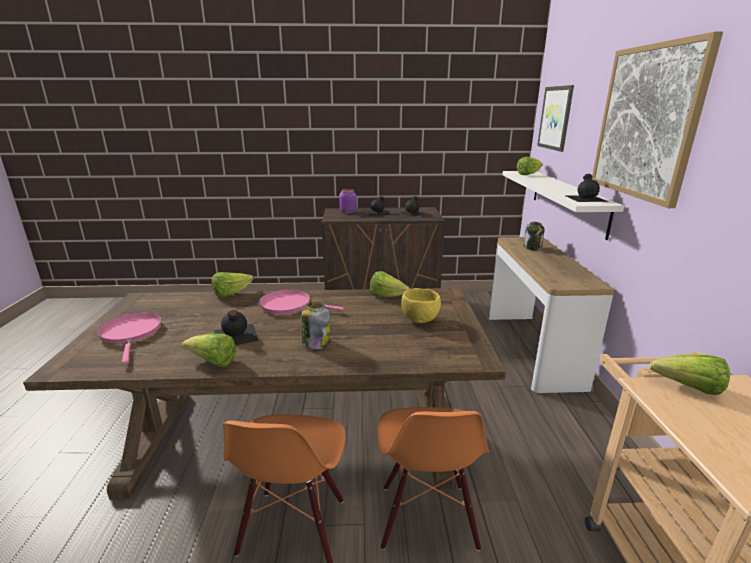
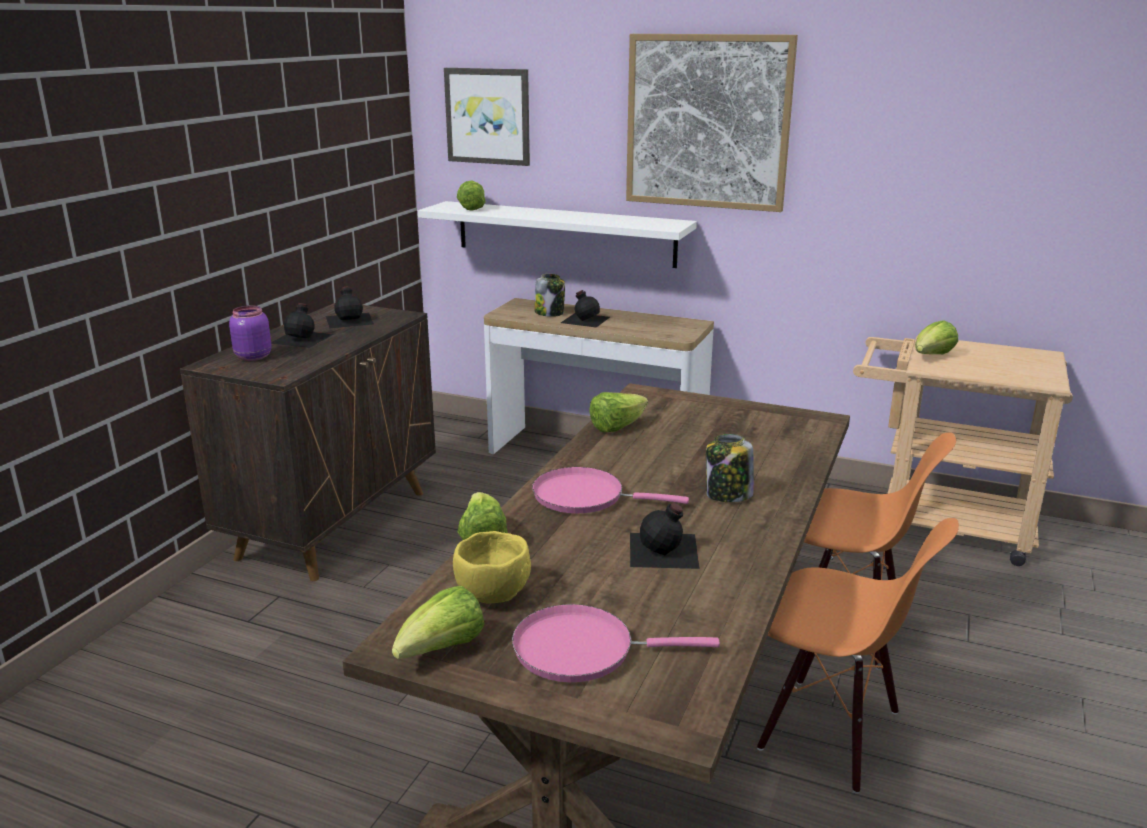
camera: 65 degrees left, 0 degrees up
lettuce [181,334,236,367] -> lettuce moved to [392,586,484,659]
pink frying pan [259,289,344,314] -> pink frying pan turned 60 degrees clockwise [532,467,689,513]
yellow bowl [401,288,441,323] -> yellow bowl moved to [453,531,531,604]
black bottle [566,174,609,202] -> black bottle moved to [561,290,610,328]

